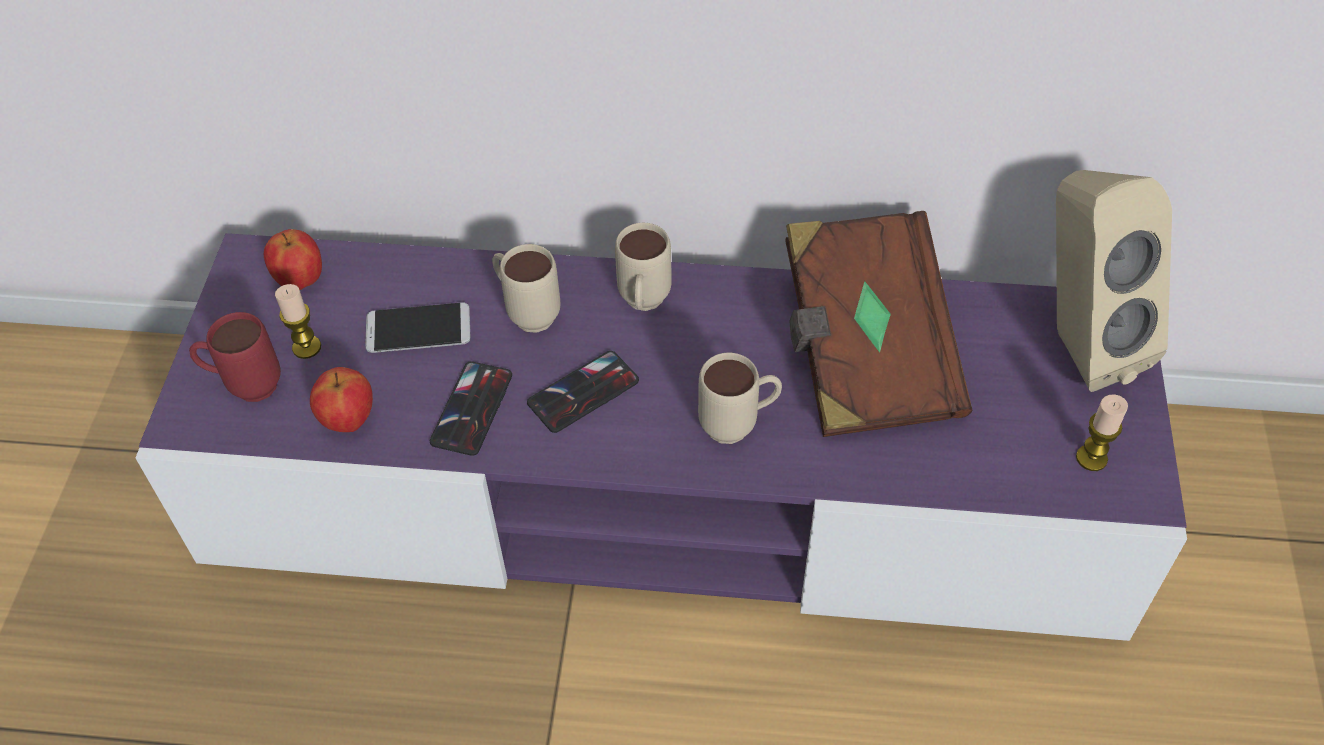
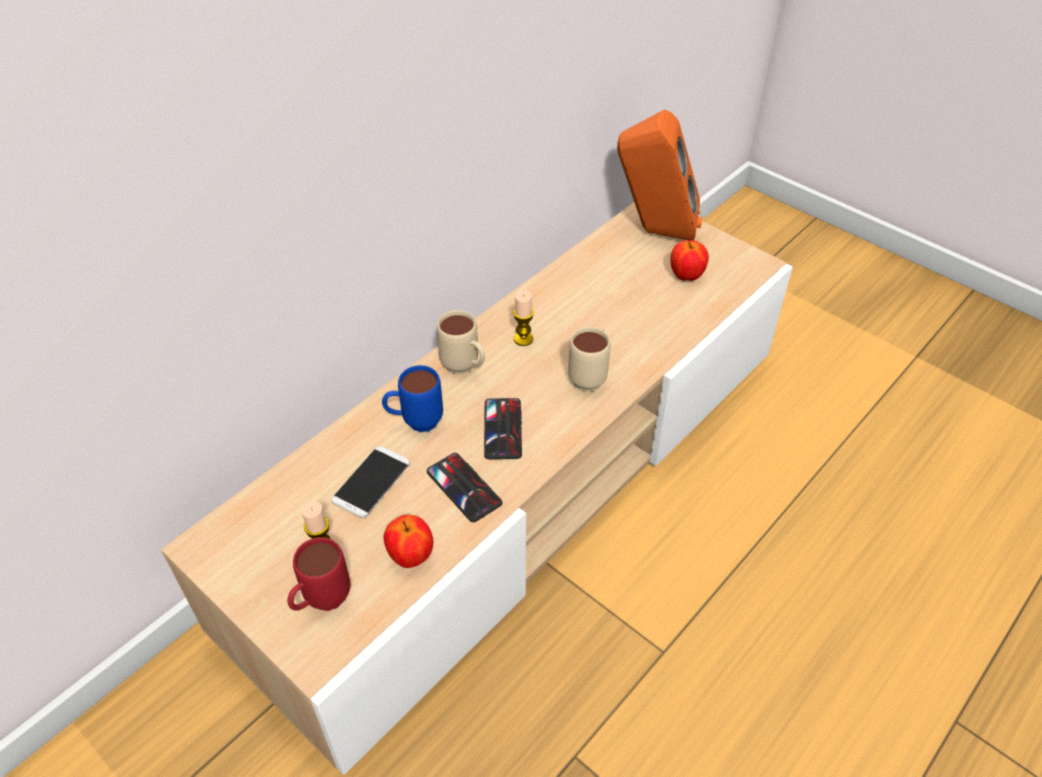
camera: 55 degrees left, 5 degrees down
purple tv stand [135,233,1187,641] -> beige tv stand [161,202,793,775]
apple [264,229,322,290] -> apple moved to [671,240,709,281]
beige mug [492,244,560,333] -> blue mug [382,365,443,432]
brown book [785,211,972,437] -> none
beige speaker [1056,170,1172,392] -> orange speaker [617,109,702,241]
candle [1076,394,1128,471] -> candle moved to [513,290,534,346]

